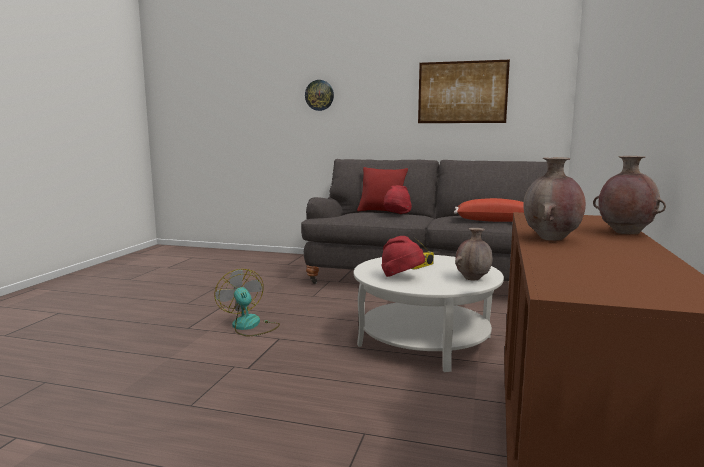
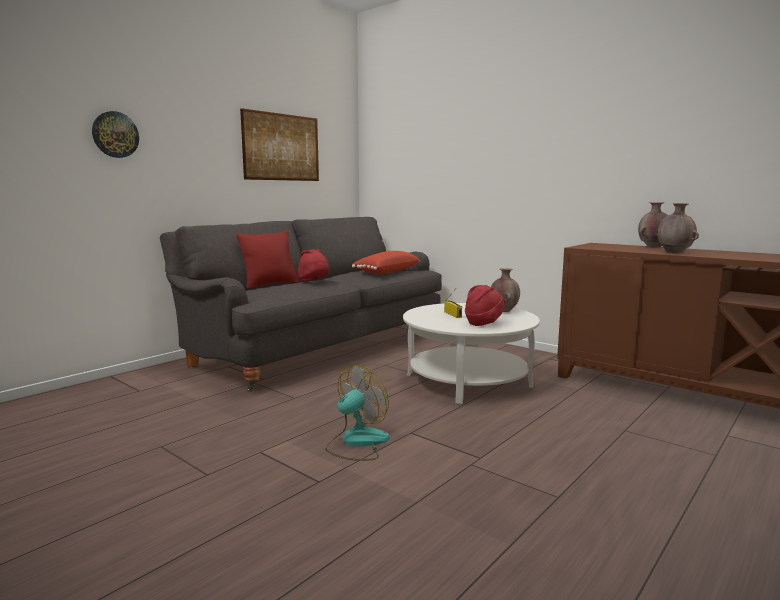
camera: 65 degrees left, 0 degrees up
fan [214,269,280,336] -> fan turned 135 degrees clockwise [325,365,390,461]

